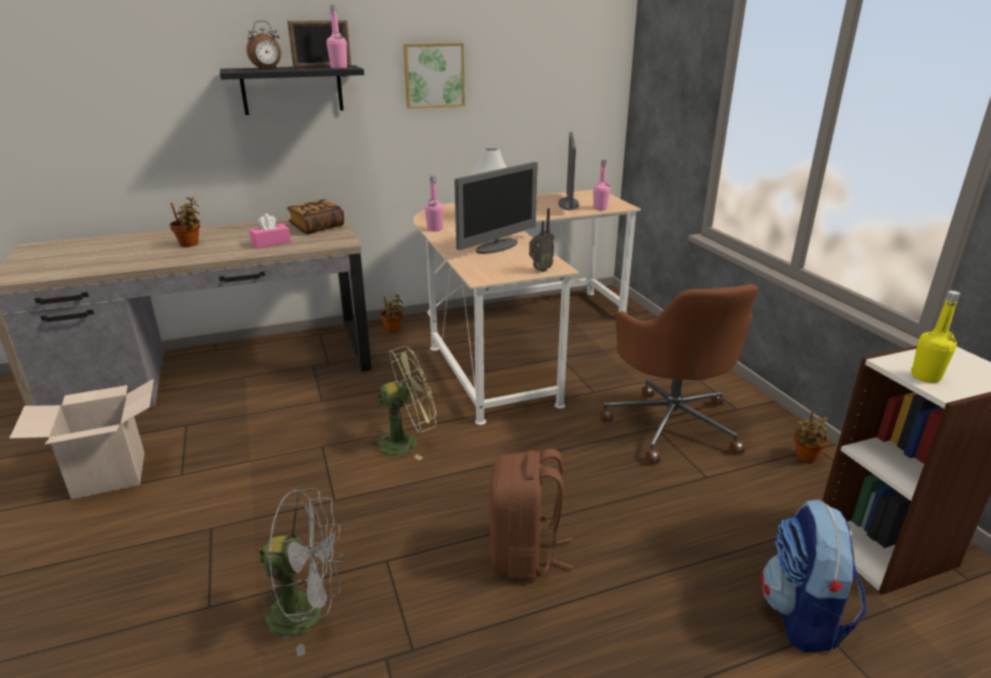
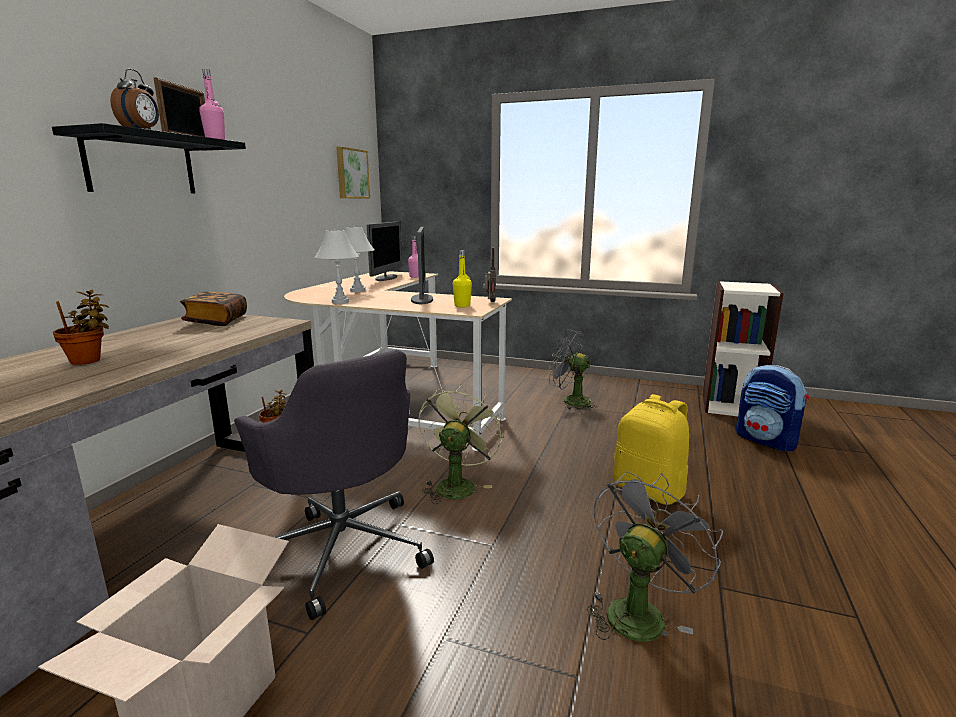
camera: 50 degrees left, 10 degrees down
pink tissue box [249,214,291,248] -> none
picture [403,43,465,109] -> picture moved to [336,147,370,198]
pink bottle [425,176,443,232] -> white table lamp [315,230,359,304]
brown backpack [490,449,573,580] -> yellow backpack [614,394,690,505]
monitor [558,132,579,210] -> monitor turned 60 degrees clockwise [367,221,402,281]
brown office chair [600,284,758,464] -> grey fan [549,329,597,410]
potted plant [794,411,829,463] -> none
yellow bottle [911,291,960,383] -> yellow bottle moved to [453,250,472,308]
none -> grey office chair [234,350,434,620]

